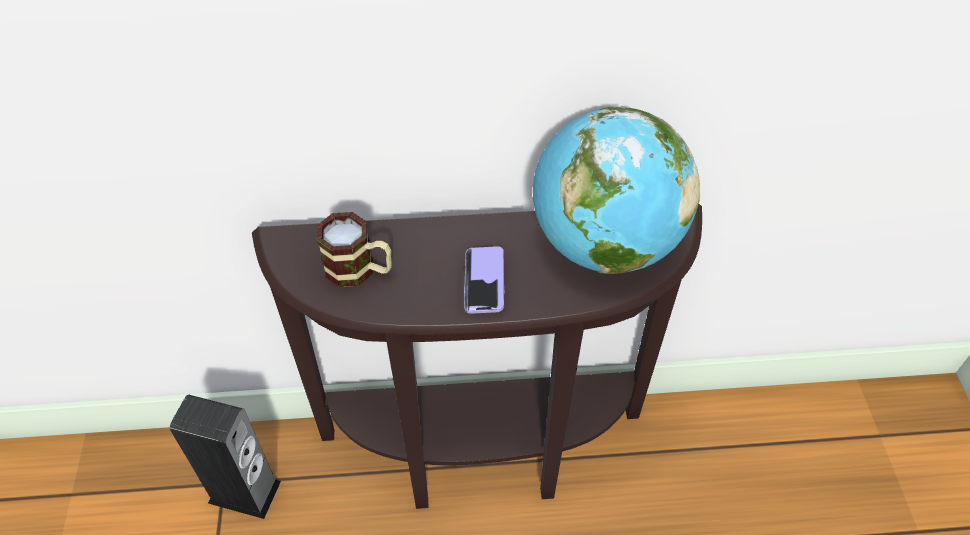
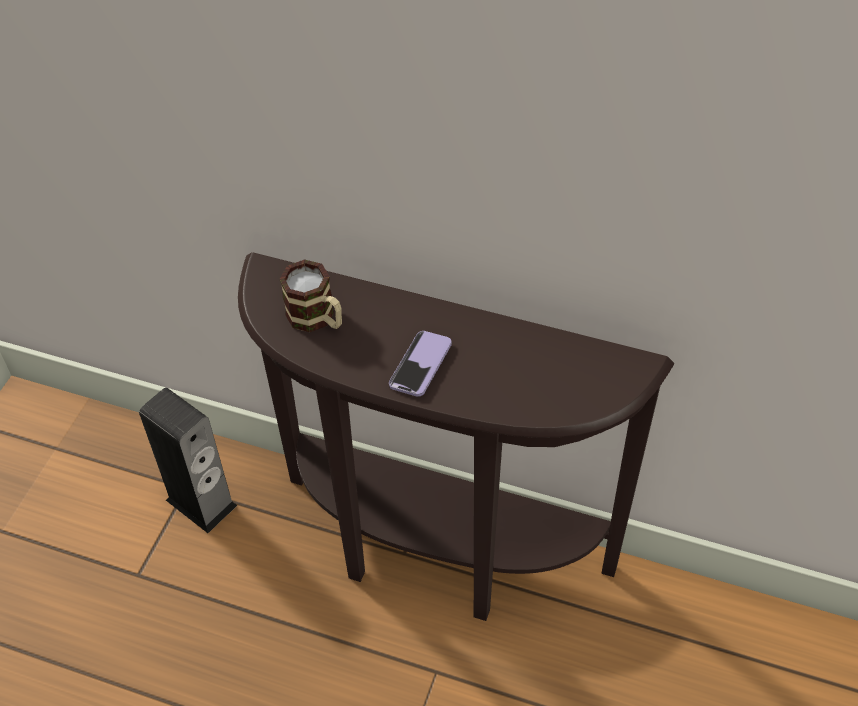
camera: 25 degrees right, 0 degrees up
globe [533,107,700,274] -> none

